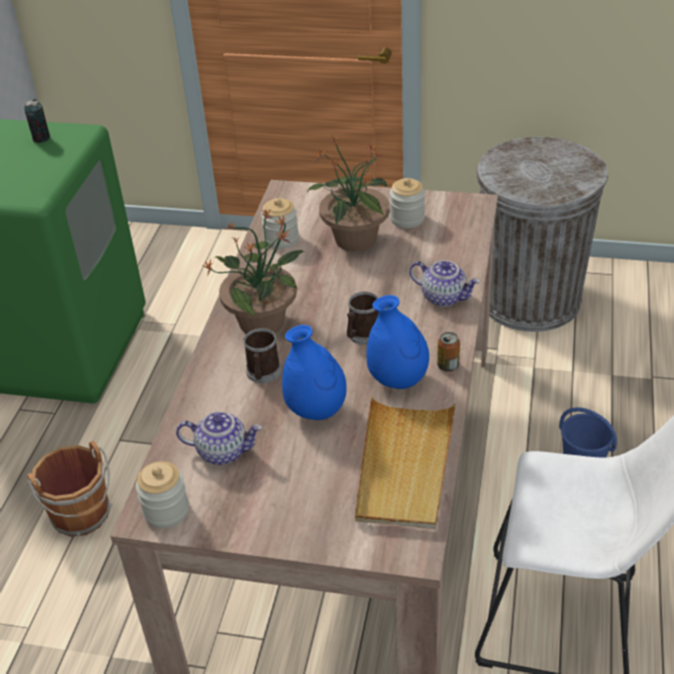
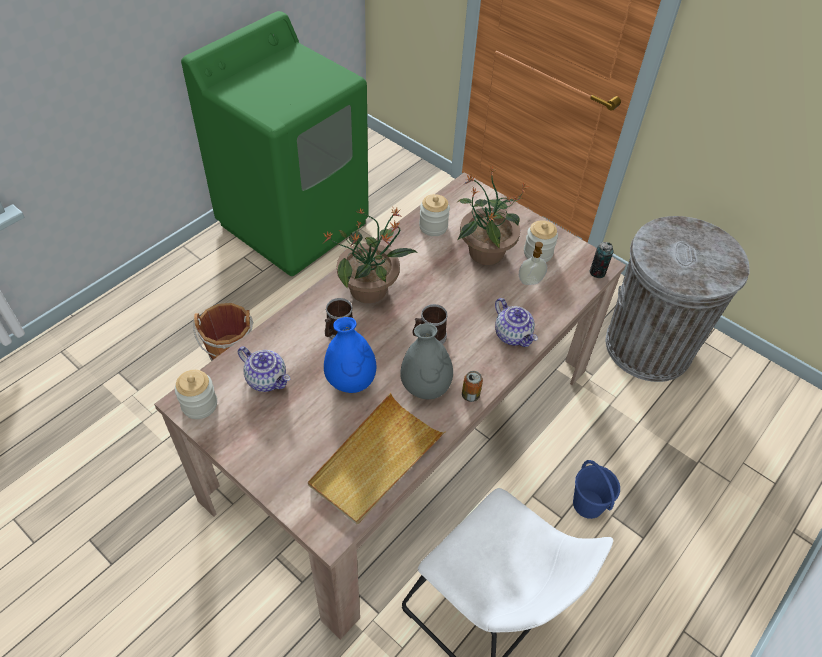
camera: 25 degrees right, 10 degrees up
can [24,100,50,143] -> can moved to [589,242,614,278]
blue vase [366,295,429,389] -> grey vase [400,323,453,399]
none -> soap dispenser [519,242,547,285]

